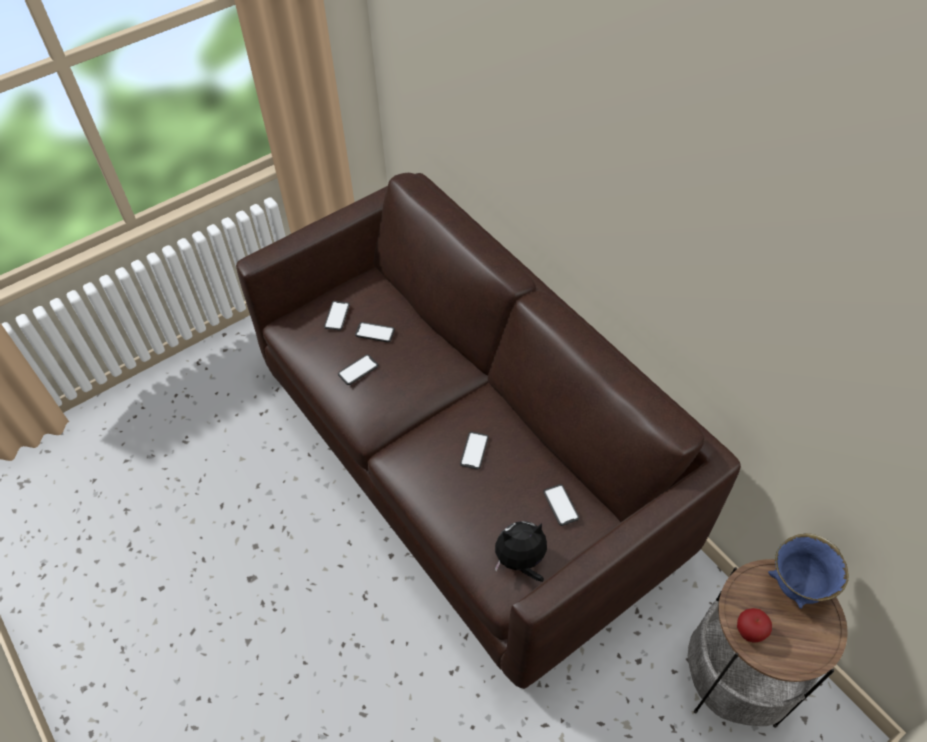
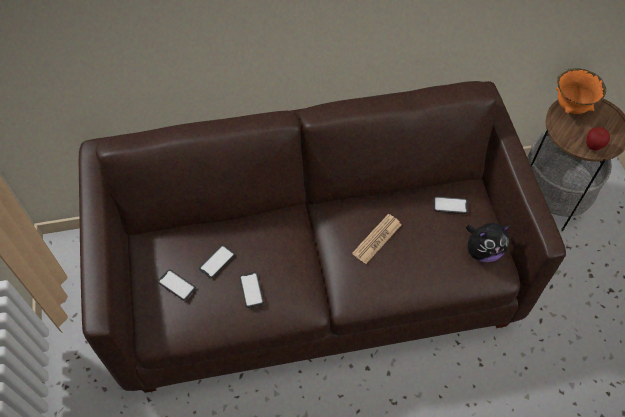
camera: 65 degrees left, 5 degrees up
phone [460,432,489,470] -> newspaper [352,214,402,264]
plush toy [495,521,547,582] -> plush toy turned 120 degrees counterclockwise [466,223,511,262]
blue bowl [768,533,849,609] -> orange bowl [556,68,606,114]

